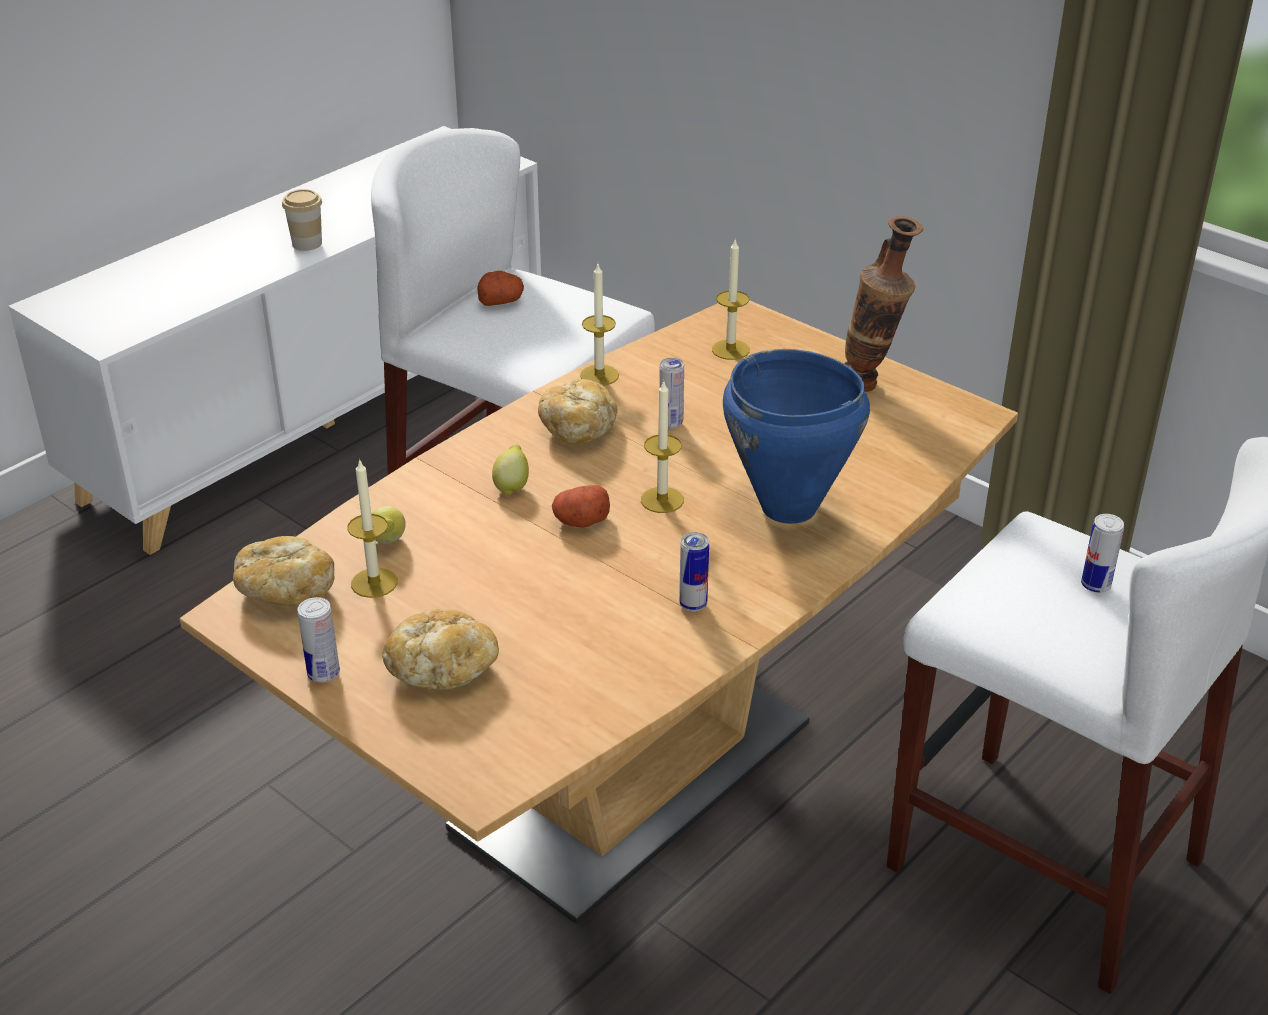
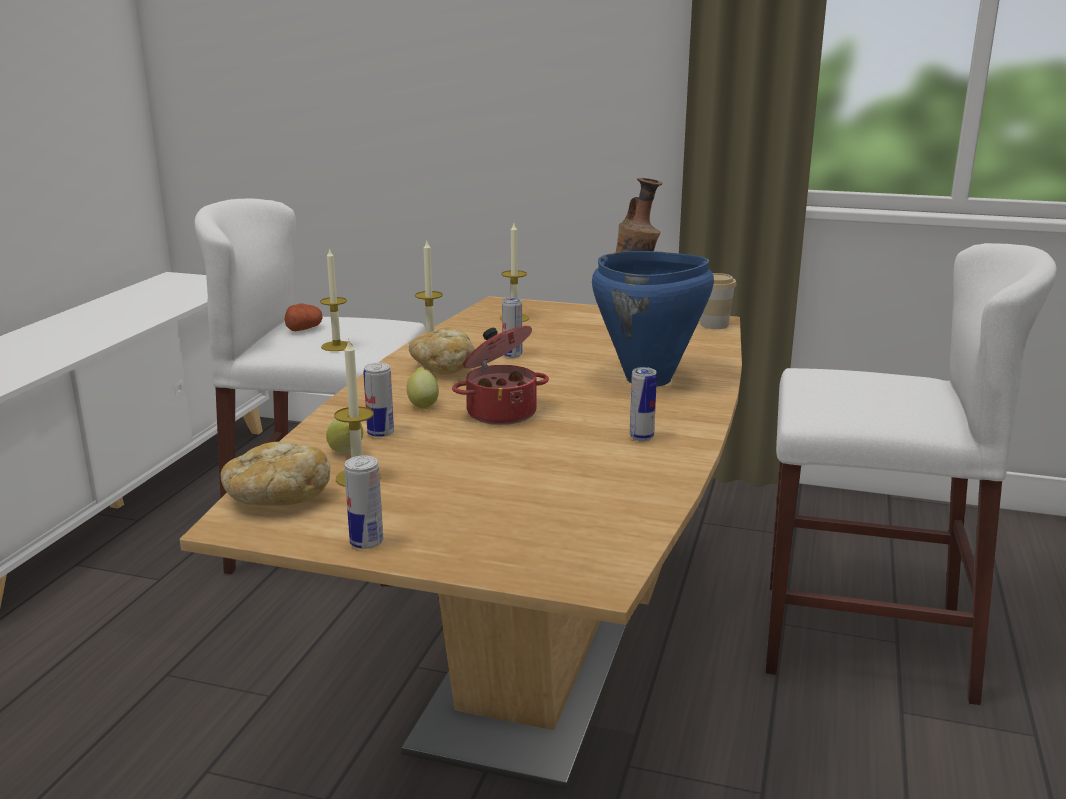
camera: 25 degrees left, 15 degrees down
cup [282,189,322,251] -> cup moved to [700,273,736,329]
bread [382,609,499,690] -> none
potato [552,485,610,528] -> cooking pot [452,326,549,425]
candle [641,380,684,513] -> candle moved to [320,248,353,351]
can [1081,514,1124,593] -> can moved to [363,363,394,437]

